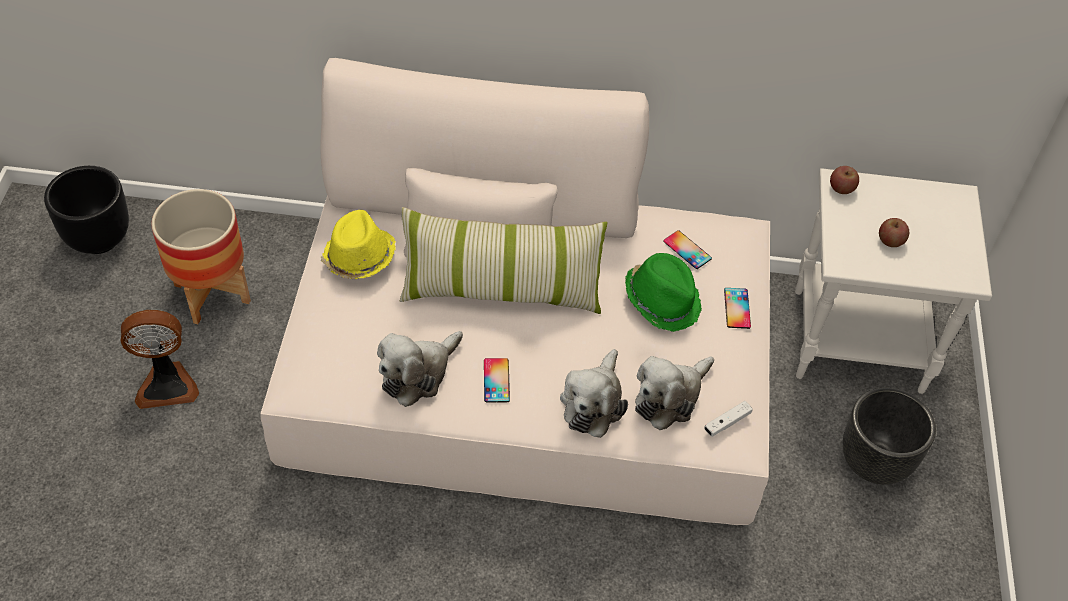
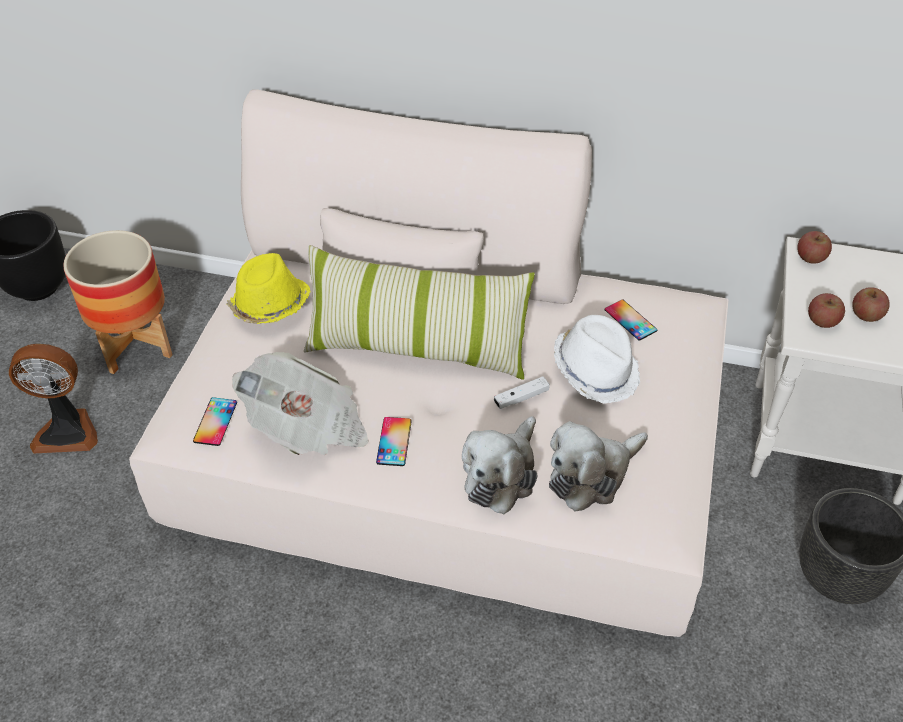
camera: 10 degrees right, 5 degrees down
plush toy [377,331,463,407] -> newspaper [232,352,369,455]
green hat [625,253,702,332] -> white hat [554,315,640,404]
white game controller [704,401,753,437] -> white game controller moved to [494,376,550,409]
phone [724,288,751,329] -> phone moved to [193,397,237,446]
none -> apple [808,293,845,328]

